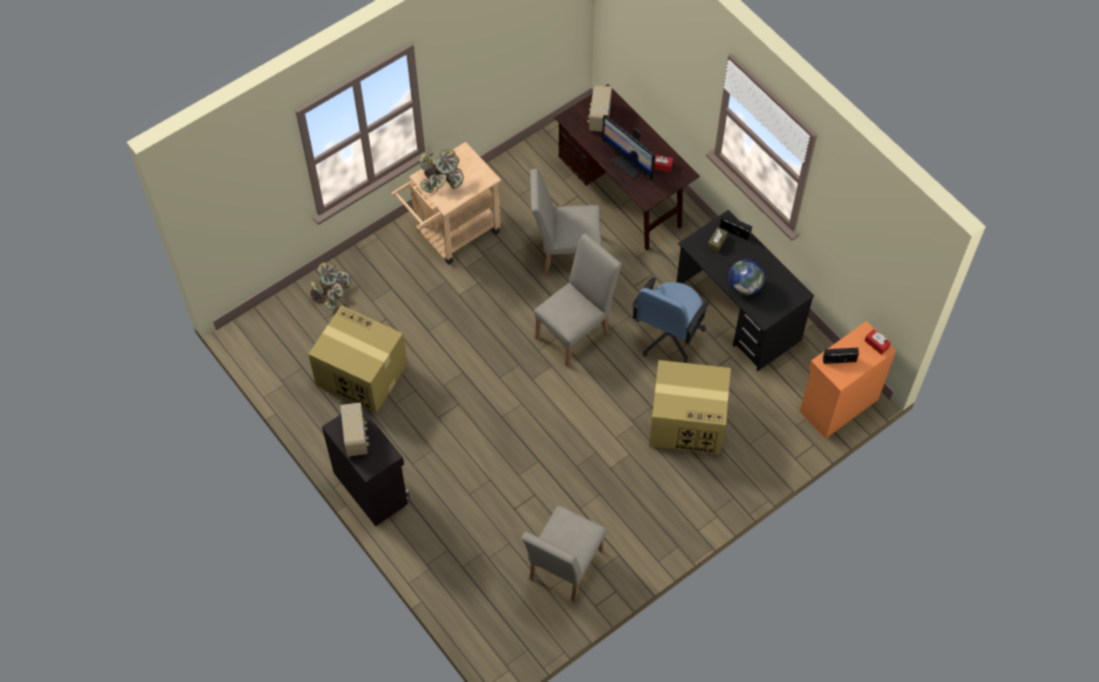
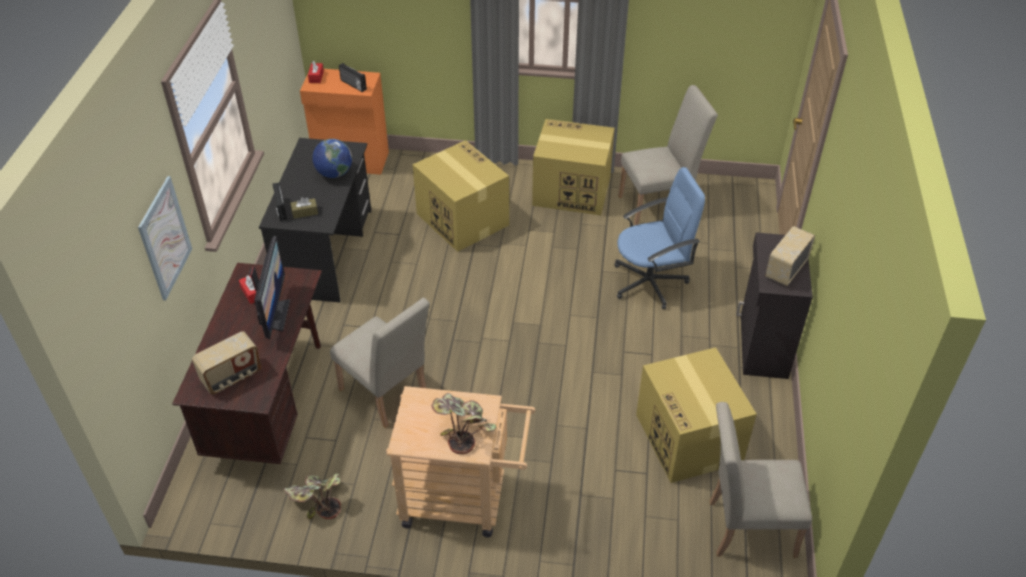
camera: 135 degrees left, 15 degrees down
potted plant [310,262,351,309] -> potted plant moved to [283,474,342,519]
beige chair [534,234,622,367] -> beige chair moved to [710,402,812,558]
blue office chair [632,277,710,363] -> blue office chair moved to [614,167,705,309]
none -> picture [138,176,192,300]
none -> cardboard box [532,119,615,215]

